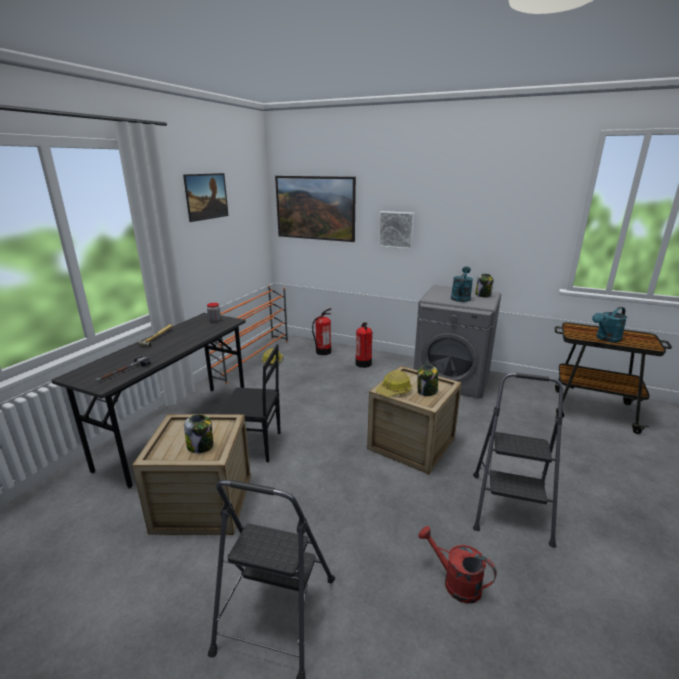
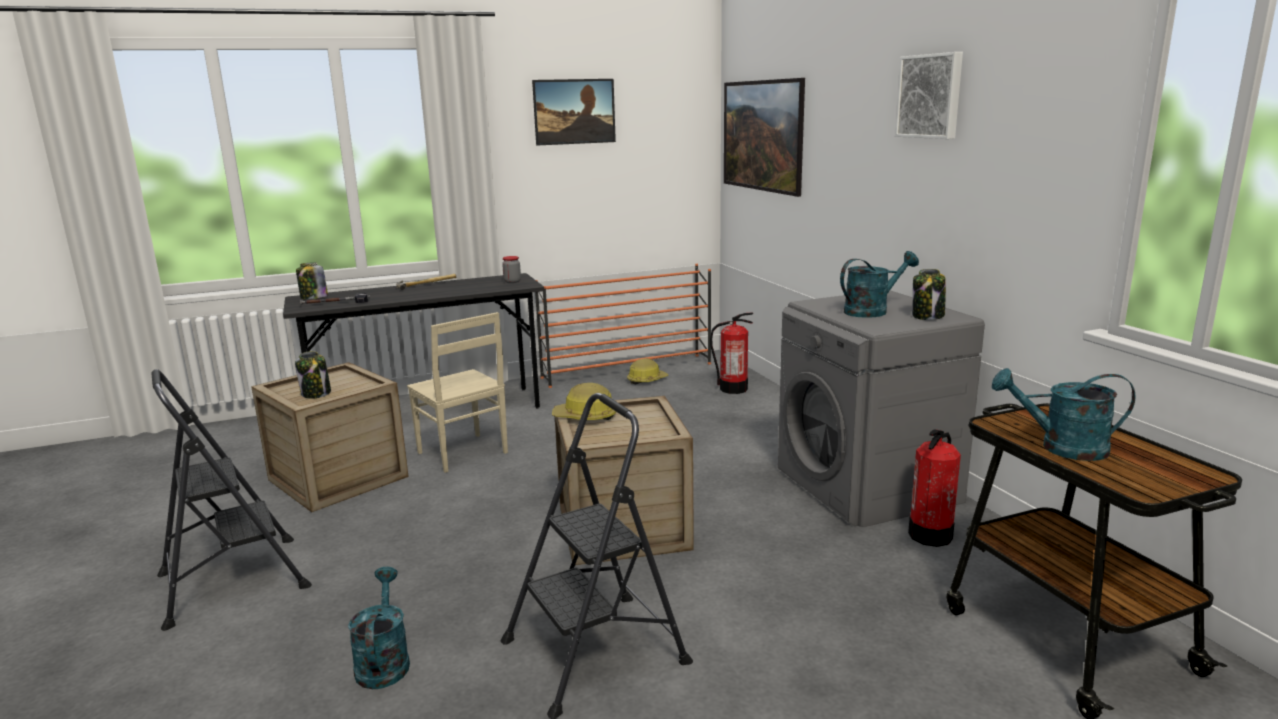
camera: 45 degrees right, 5 degrees down
black chair [218,344,281,462] -> beige chair [407,312,508,473]
fire extinguisher [355,322,372,368] -> fire extinguisher moved to [908,429,961,547]
picture [378,211,415,249] -> picture moved to [895,52,963,139]
jar [417,365,438,396] -> jar moved to [296,262,328,299]
red watering can [418,526,497,604] -> turquoise watering can [348,567,410,689]

